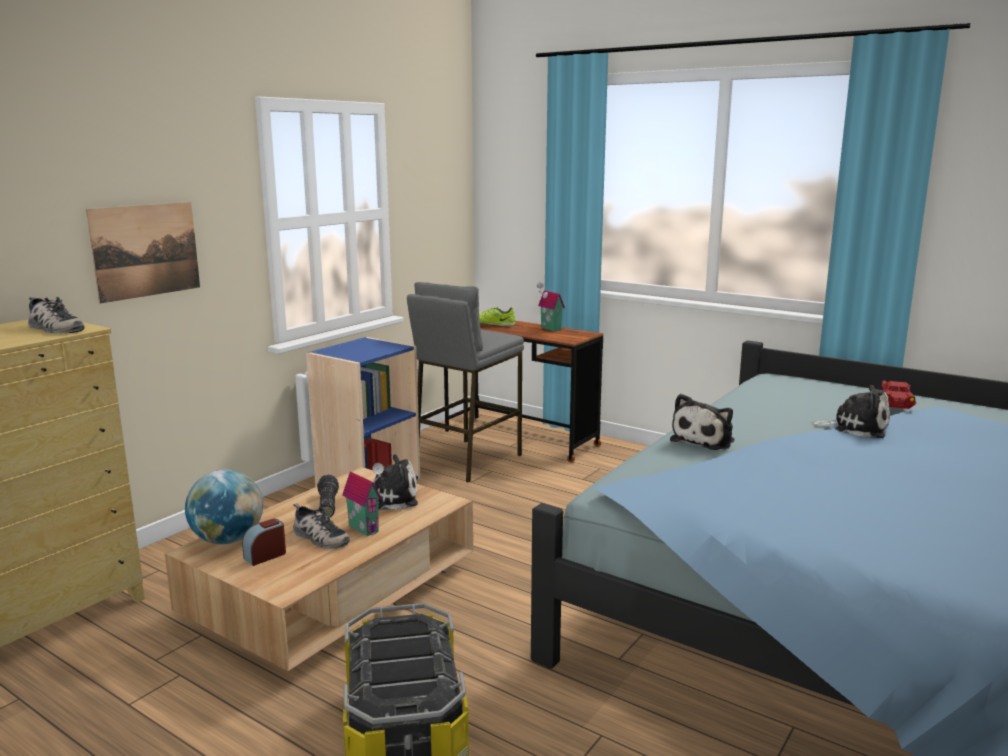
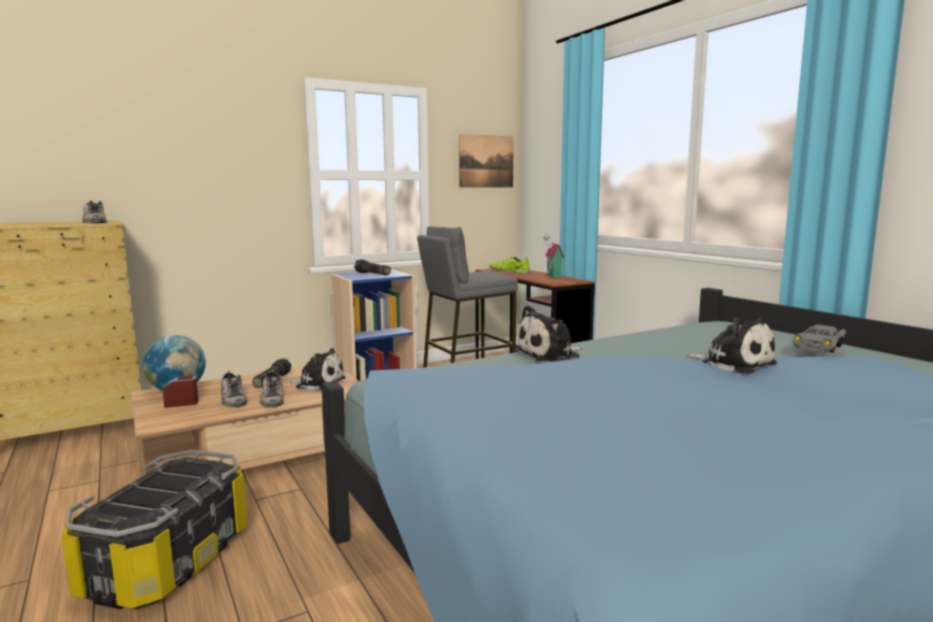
camera: 25 degrees right, 5 degrees down
picture [86,202,200,304] -> picture moved to [459,134,513,188]
toy house [342,463,384,536] -> shoe [260,370,284,407]
red toy car [881,380,916,409] -> grey toy car [792,324,846,354]
none -> flashlight [354,259,391,275]

